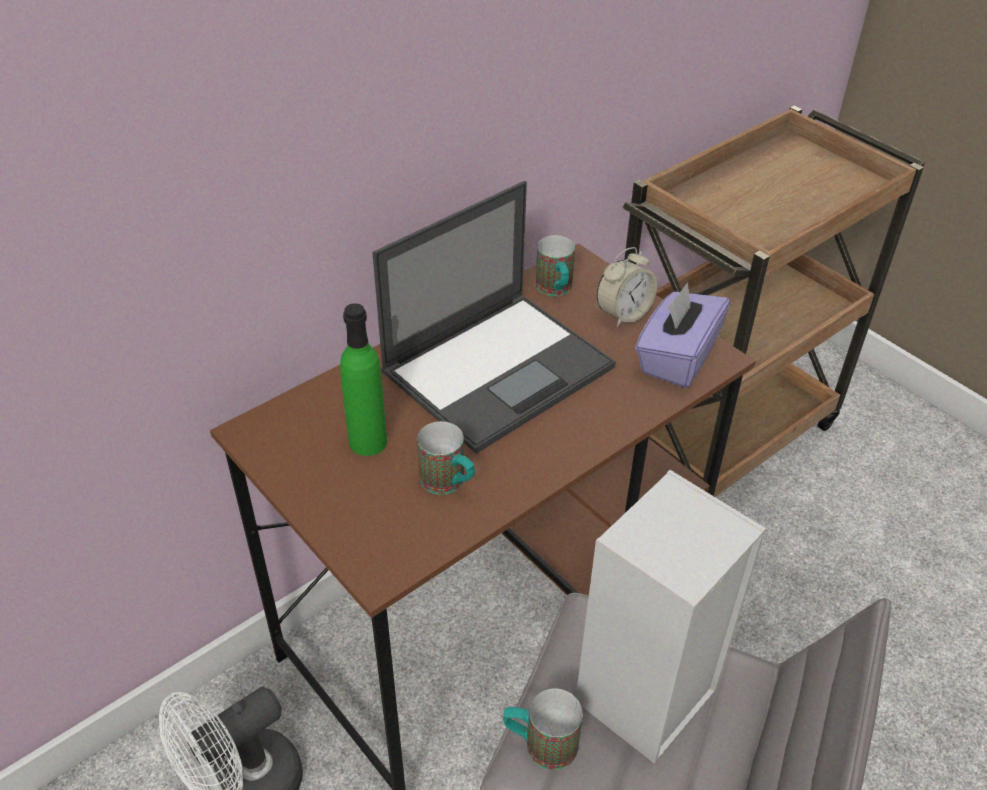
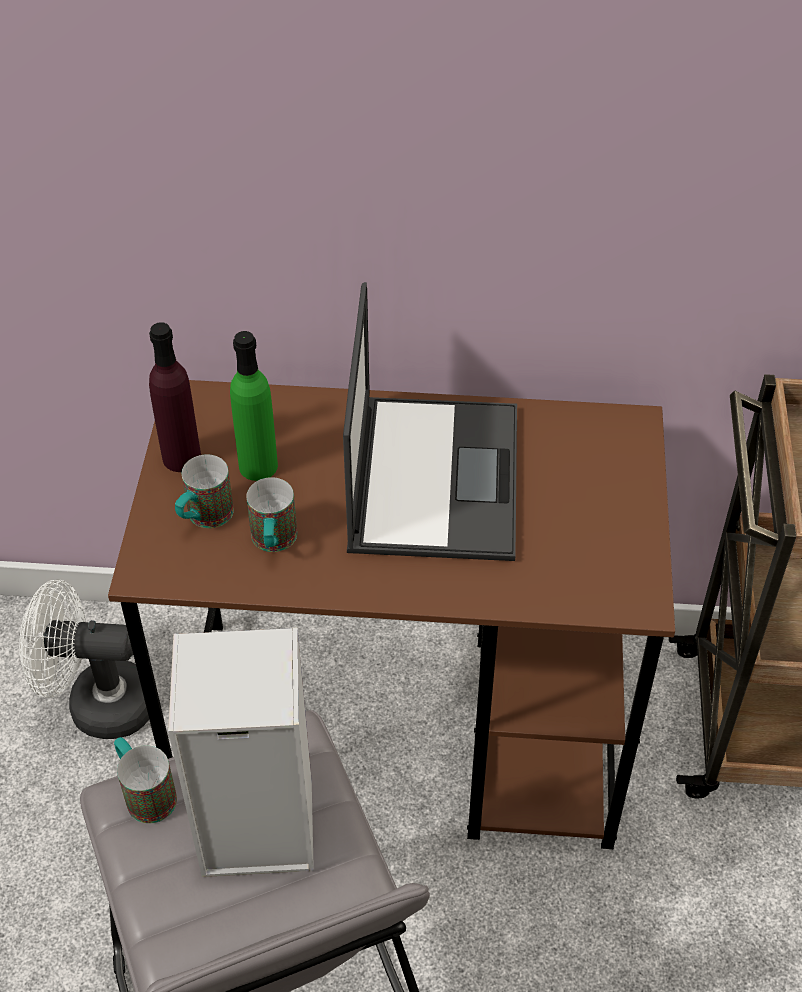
camera: 45 degrees right, 5 degrees up
laptop [372,181,616,454] -> laptop turned 90 degrees counterclockwise [343,282,517,561]
mug [536,235,575,296] -> mug moved to [175,454,234,528]
alarm clock [596,247,657,327] -> none
purple tissue box [635,282,730,388] -> none
none -> purple bottle [149,322,201,472]

